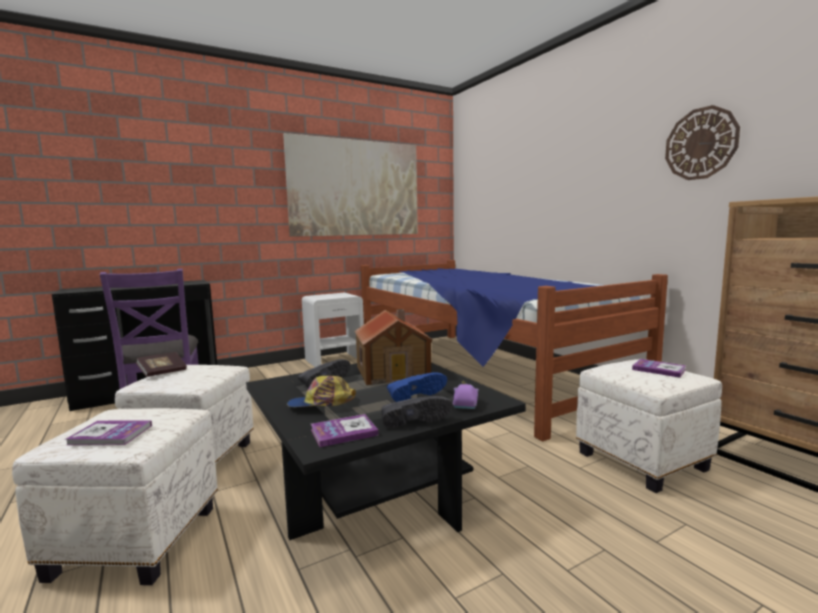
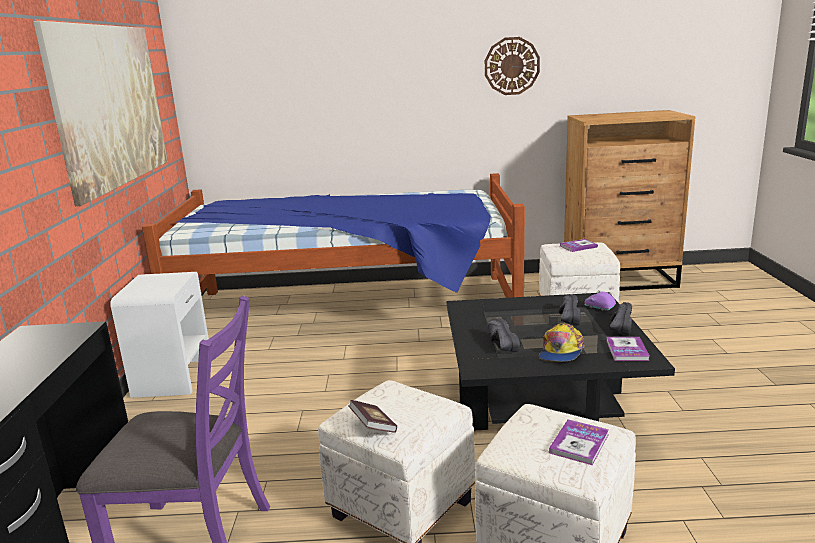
camera: 60 degrees left, 10 degrees up
toy house [354,309,433,385] -> none
blue shoe [387,372,447,402] -> black shoe [559,294,581,326]

